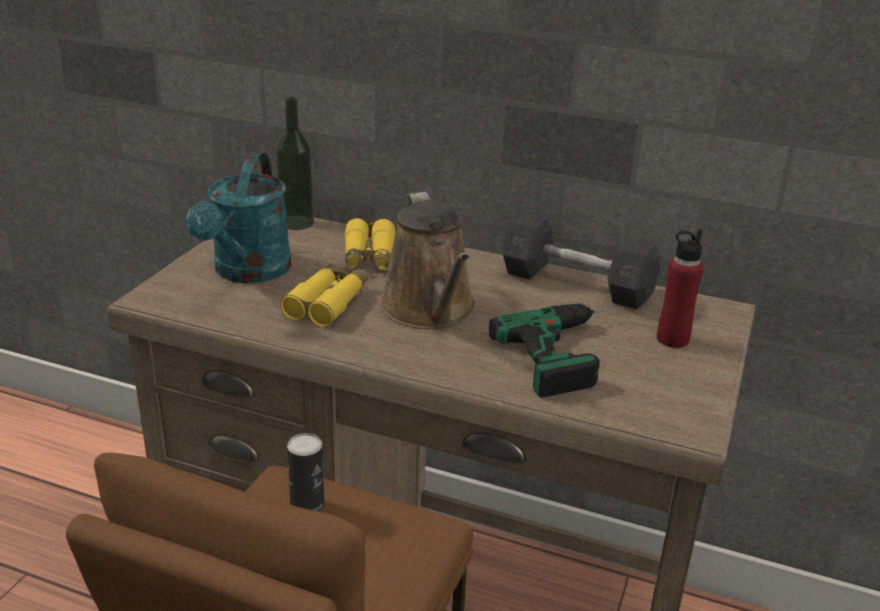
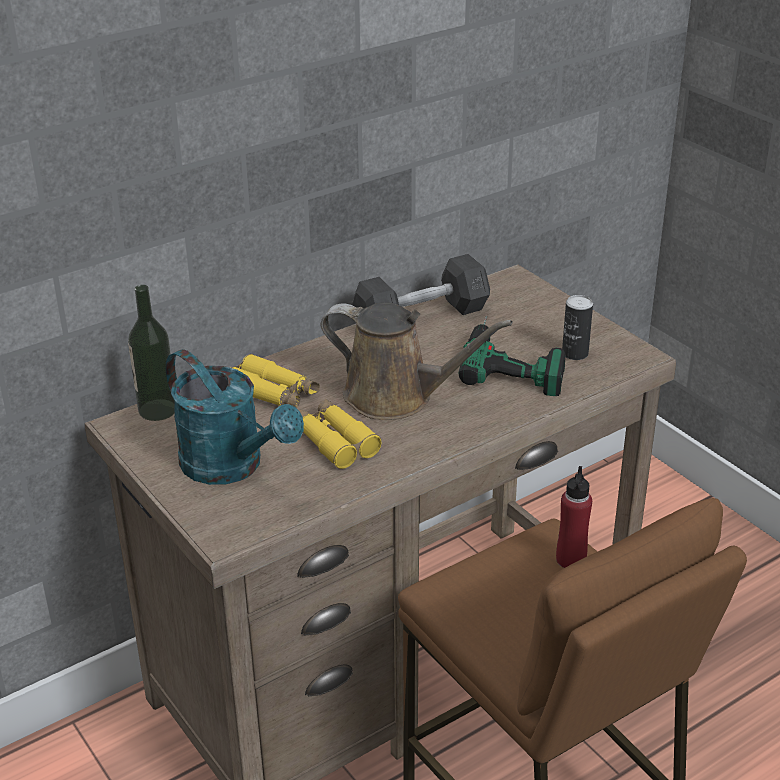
camera: 55 degrees left, 5 degrees up
can [287,433,324,512] -> can moved to [562,295,593,360]
red bottle [657,229,703,348] -> red bottle moved to [556,466,592,568]

